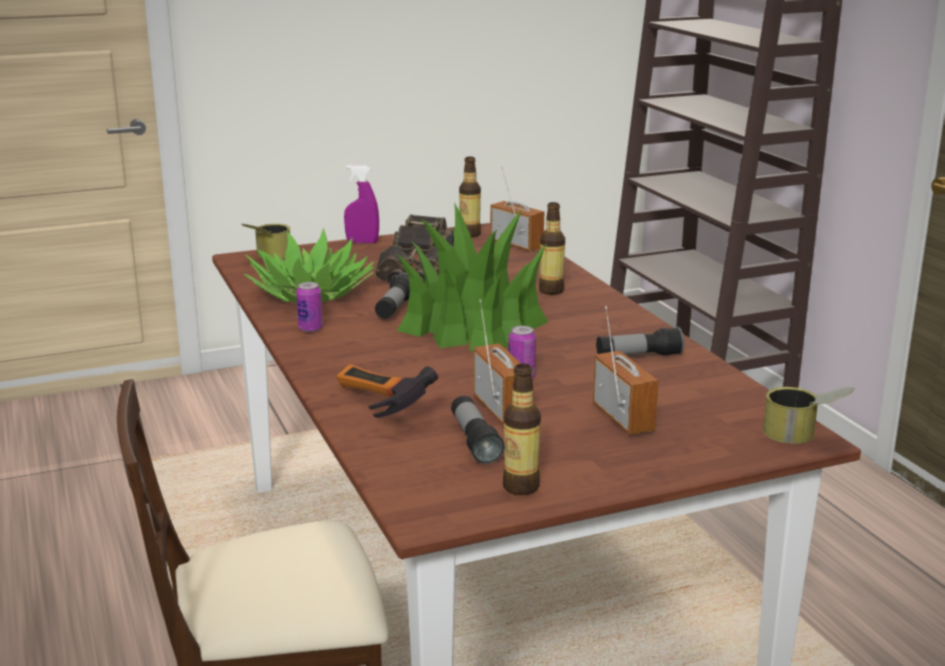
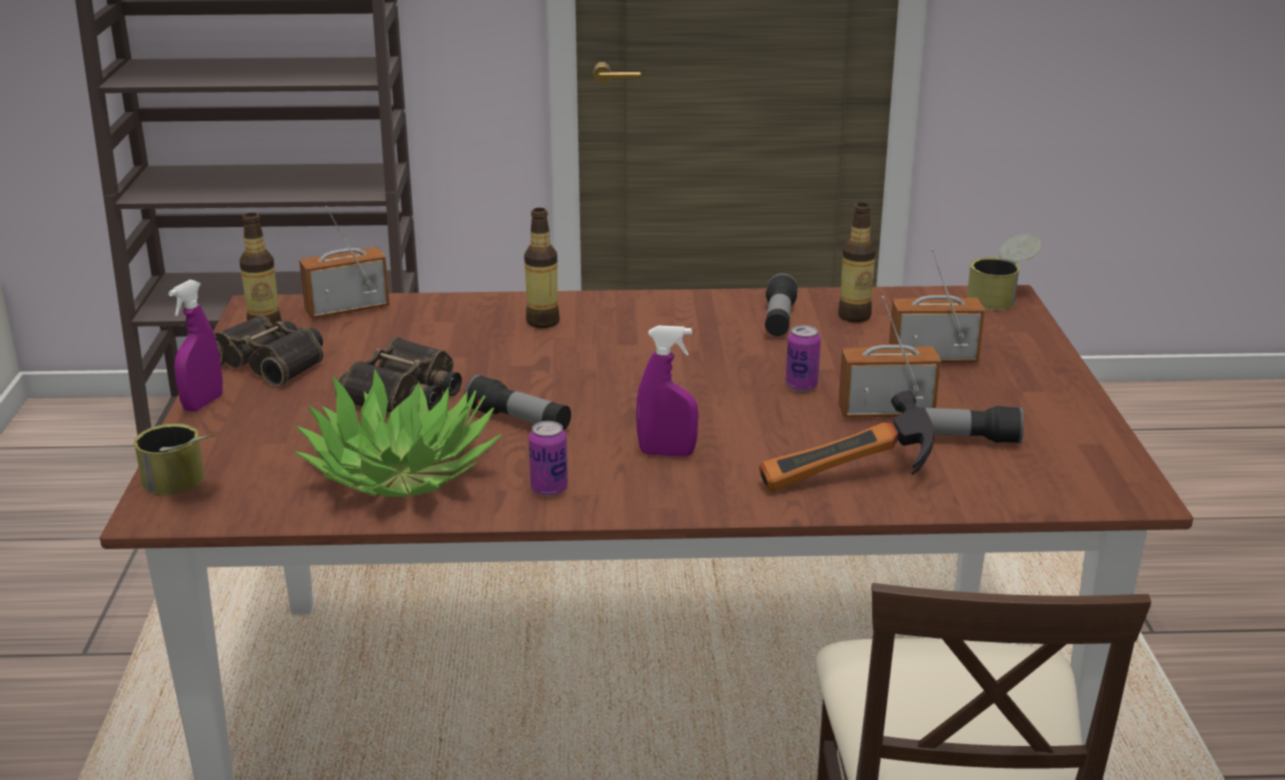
camera: 70 degrees left, 5 degrees up
potted plant [397,203,548,351] -> none
bottle [503,363,541,495] -> bottle moved to [838,203,876,323]
none -> purple spray bottle [636,325,699,457]

